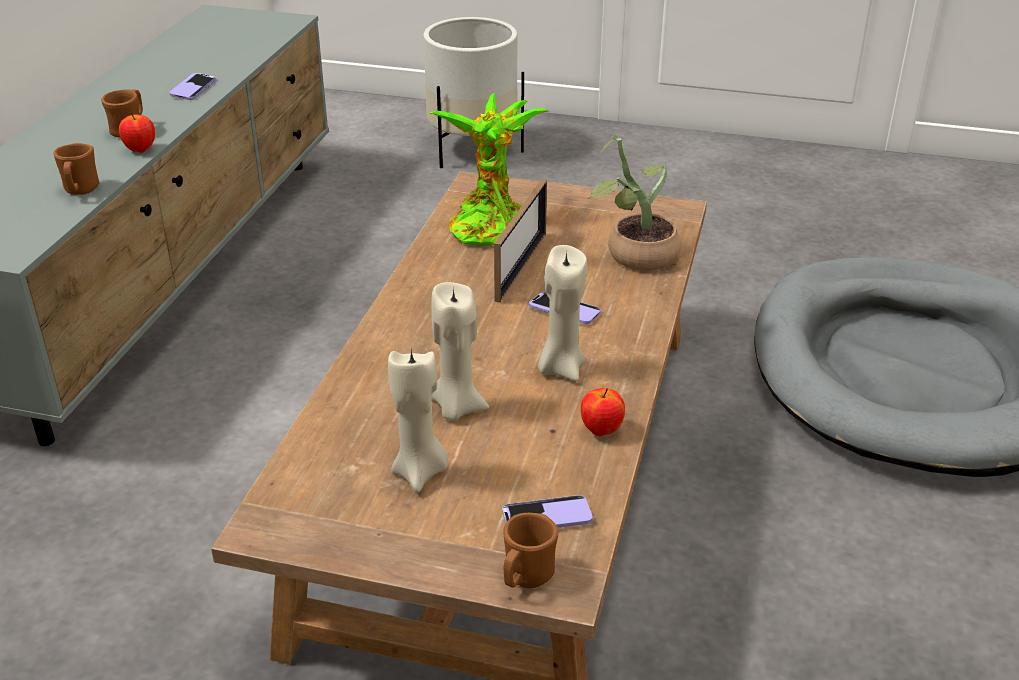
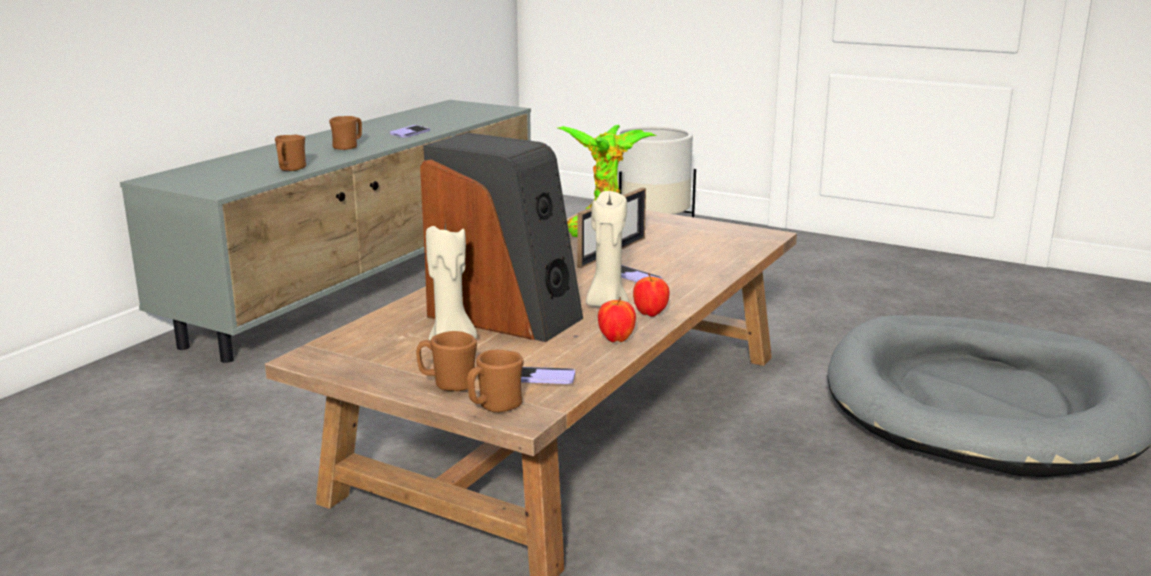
camera: 15 degrees right, 15 degrees down
apple [119,113,155,153] -> apple moved to [633,273,670,317]
beige candle [431,282,489,421] -> speaker [420,133,583,342]
potted plant [589,135,681,271] -> none
none -> brown mug [416,331,477,391]

